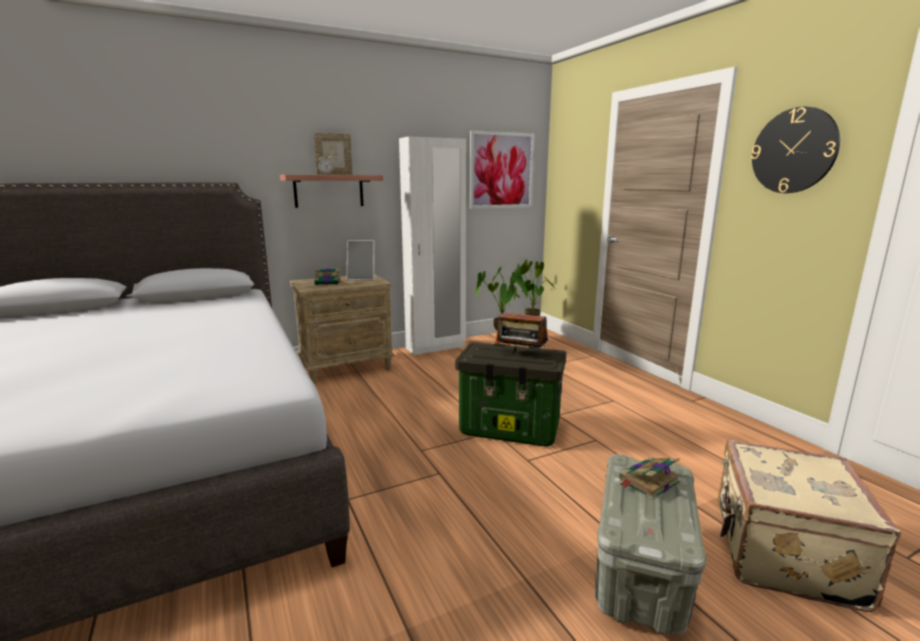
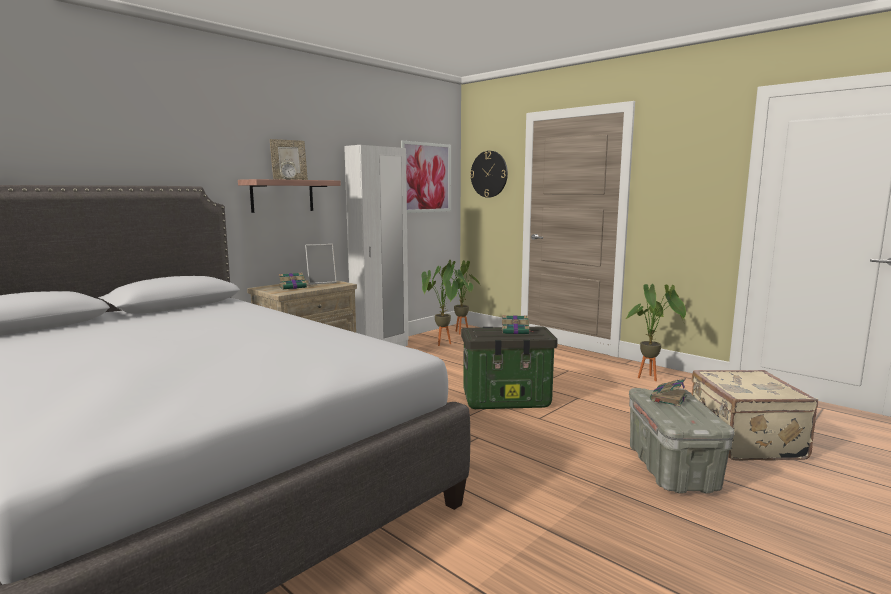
camera: 20 degrees left, 5 degrees down
radio [497,313,548,352] -> book [502,315,533,334]
wall clock [751,107,840,193] -> wall clock moved to [470,151,508,198]
none -> potted plant [626,284,686,381]

